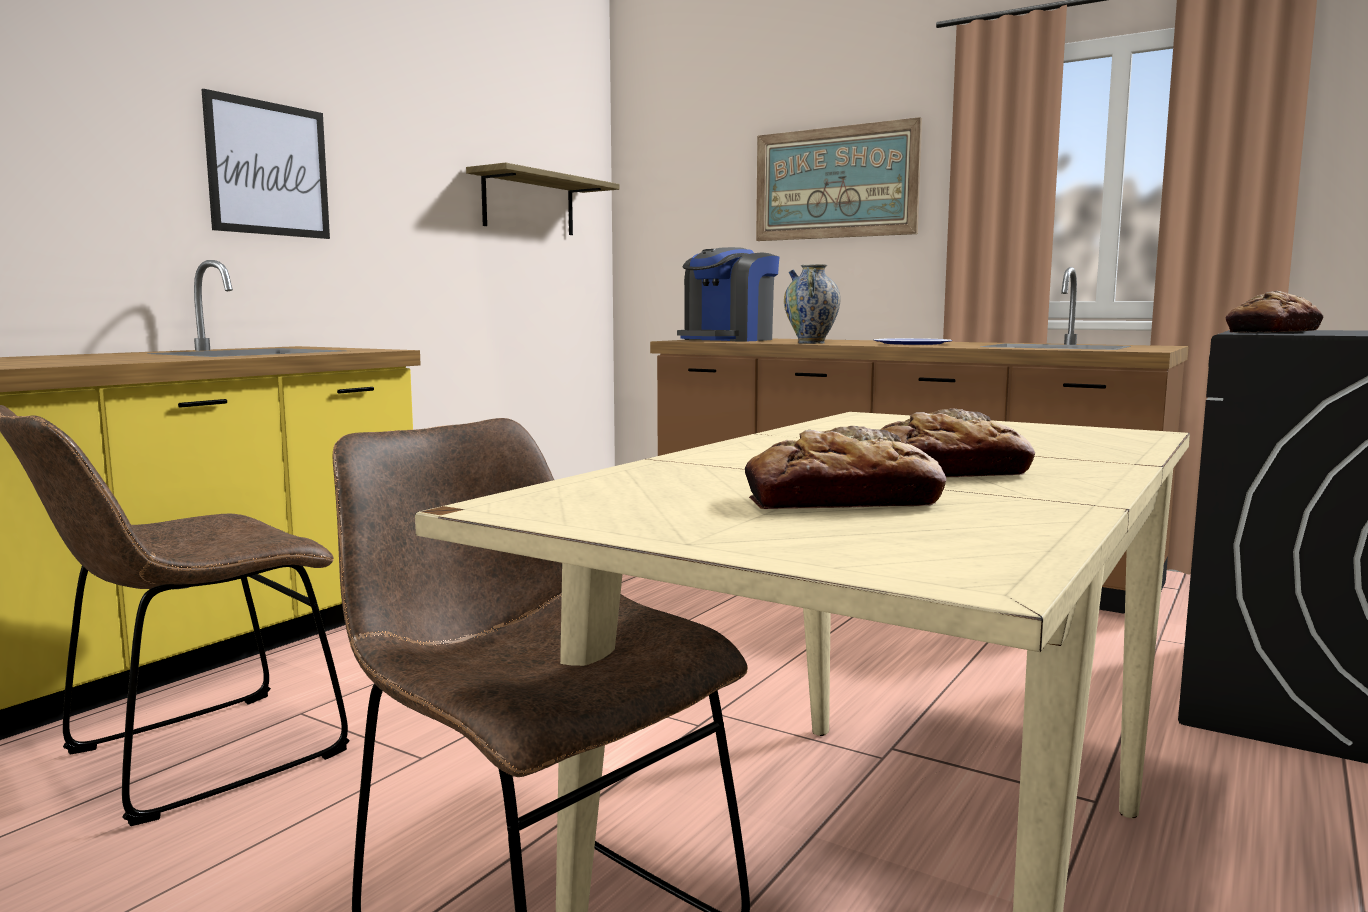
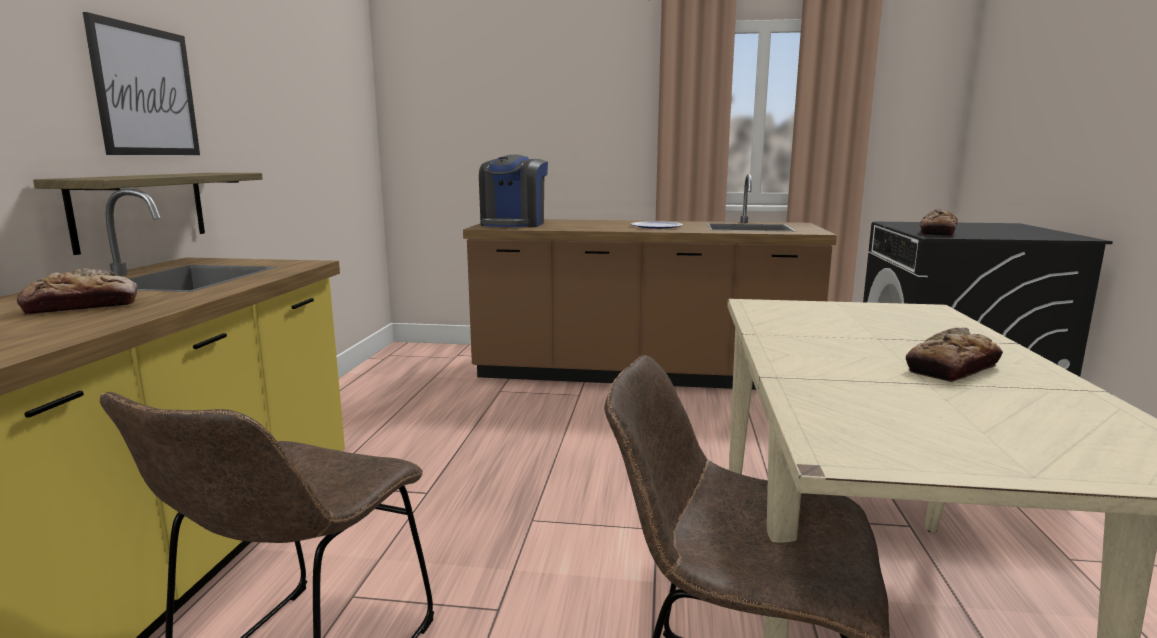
camera: 25 degrees left, 5 degrees up
shelf [466,163,620,235] -> shelf moved to [33,173,263,255]
bread [745,426,947,509] -> bread moved to [17,269,138,315]
picture [756,117,922,241] -> none
vase [784,264,841,344] -> none

